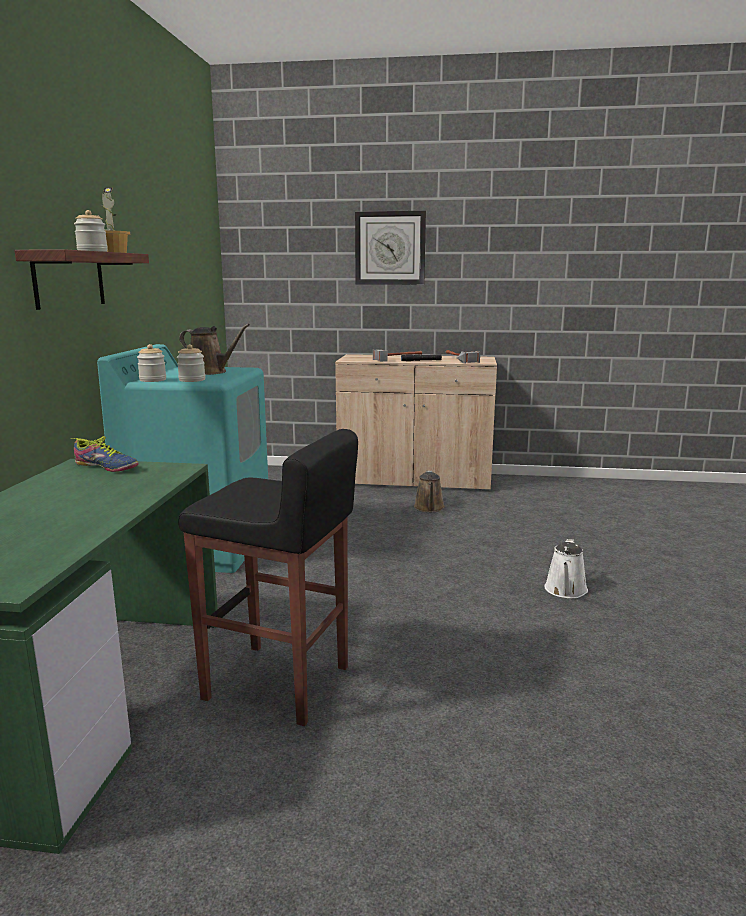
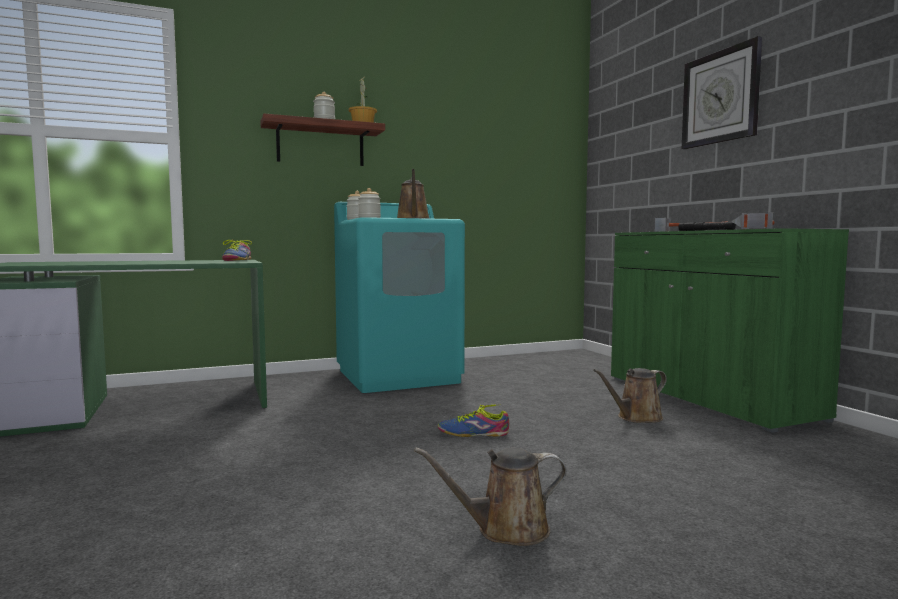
camera: 60 degrees right, 10 degrees down
black stool [178,429,358,726] -> none
beige cabinet [335,354,497,491] -> green cabinet [611,228,849,433]
white watering can [544,539,588,599] -> brown watering can [414,447,567,546]
none -> shoe [438,404,509,437]

